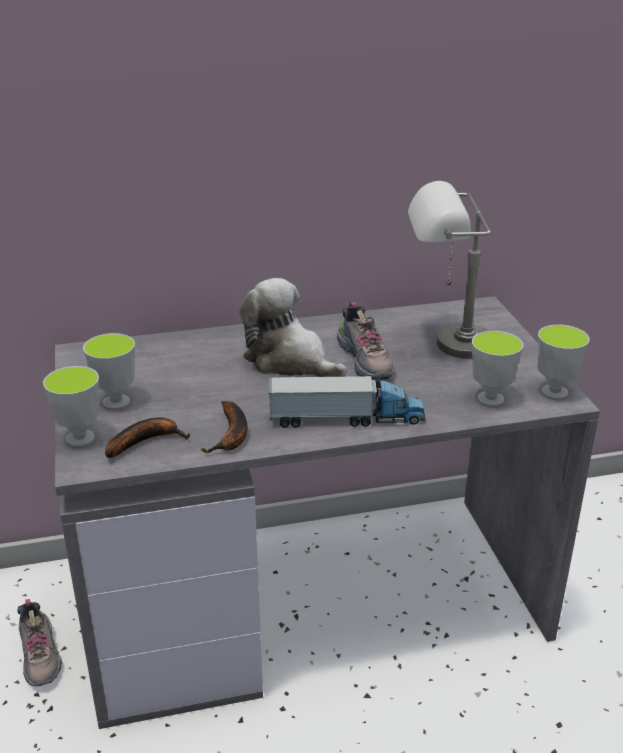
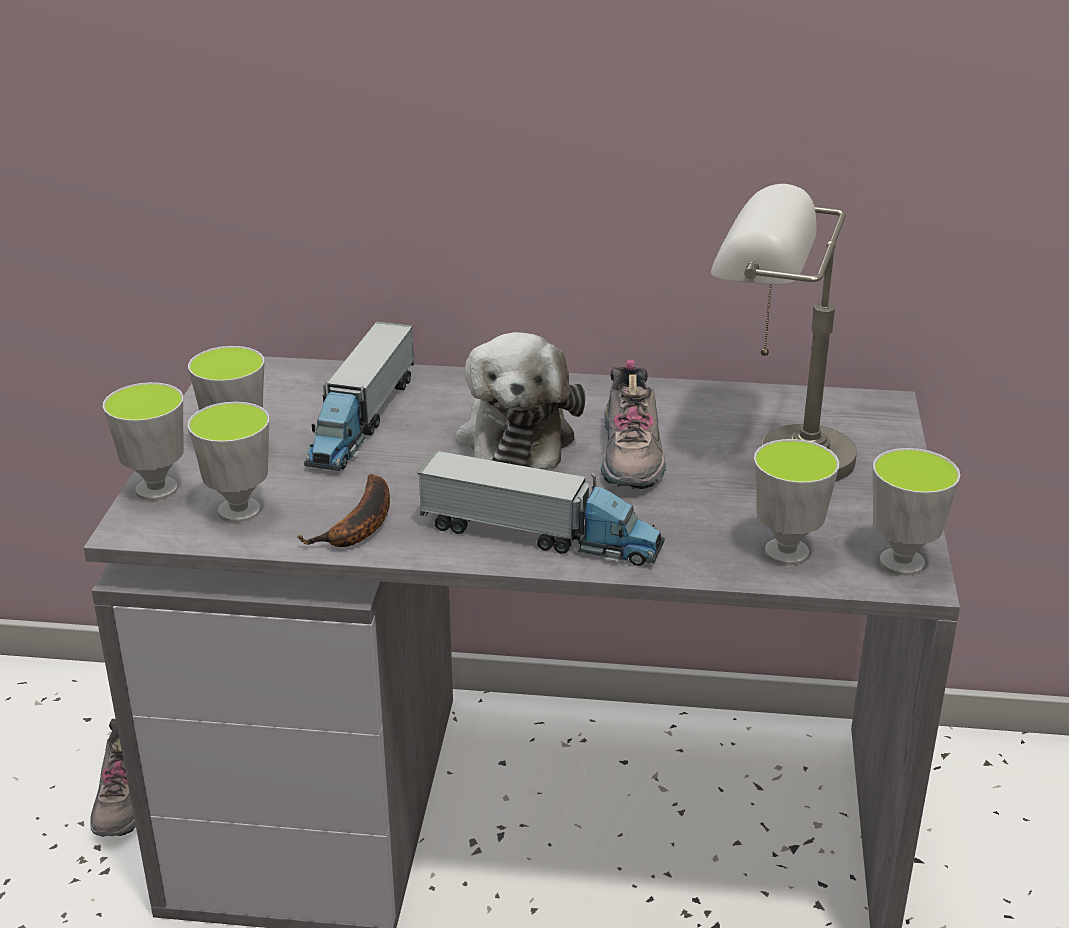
camera: 20 degrees right, 0 degrees up
banana [105,417,190,458] -> cup [187,402,269,523]
plush toy [239,278,347,377] -> plush toy turned 150 degrees counterclockwise [456,332,585,469]
none -> toy truck [304,321,414,471]

